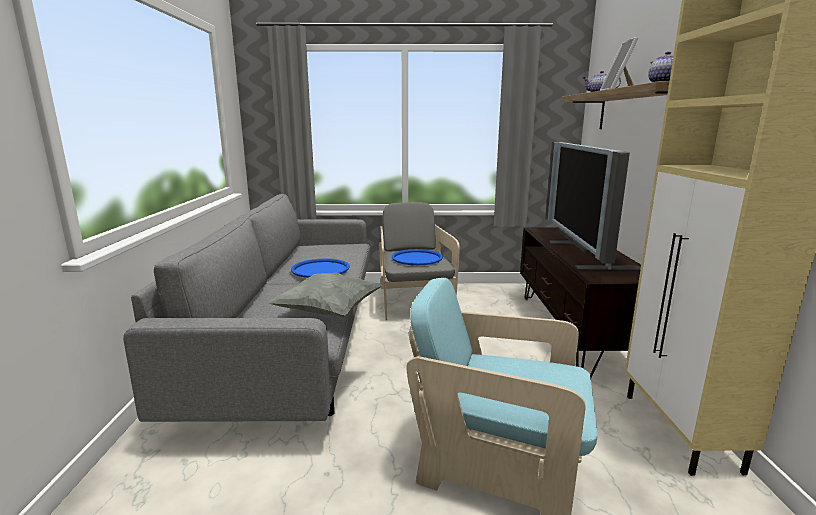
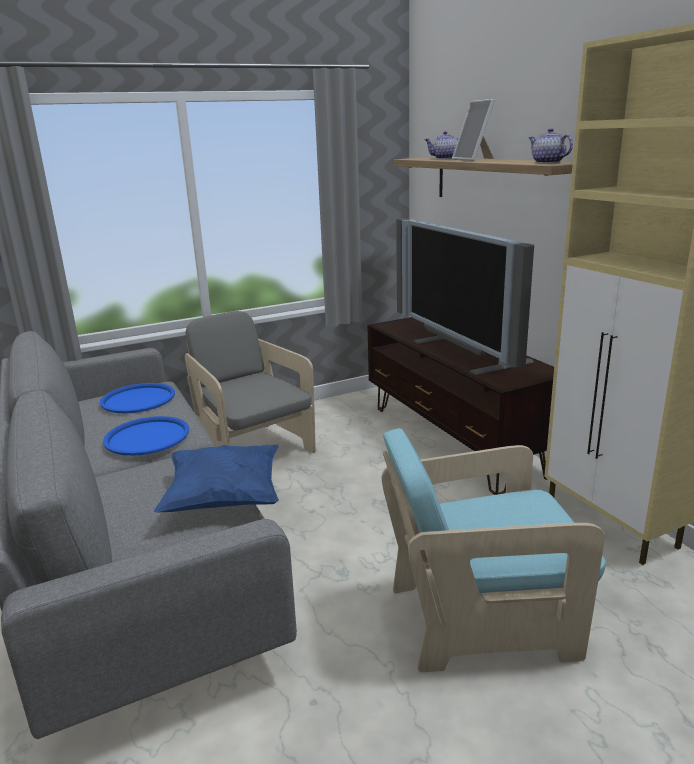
camera: 25 degrees left, 5 degrees up
grey pillow [268,273,382,317] -> blue pillow [154,445,279,512]
blue tray [392,249,443,265] -> blue tray moved to [100,383,175,413]

